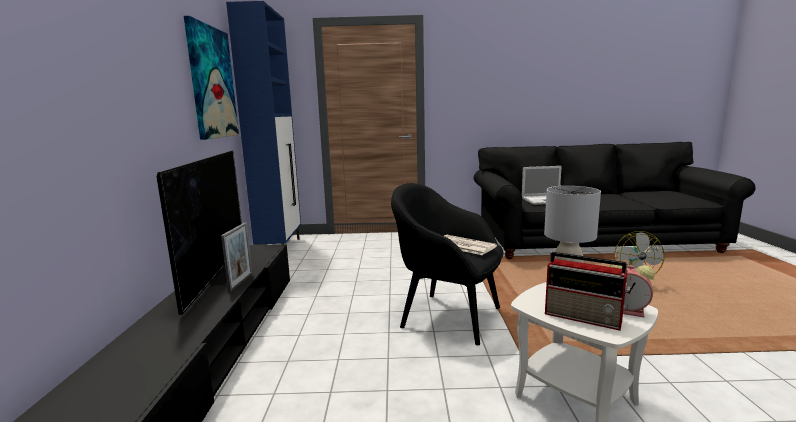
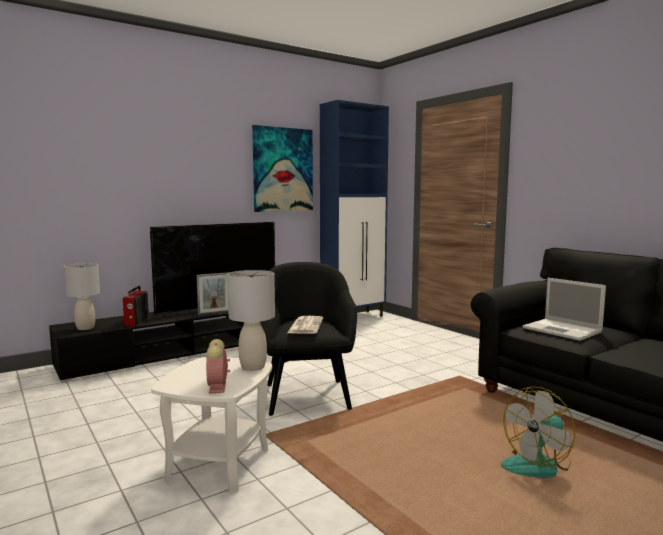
camera: 55 degrees right, 5 degrees down
radio [545,252,630,331] -> radio moved to [123,286,149,326]
none -> grey table lamp [64,263,100,330]

